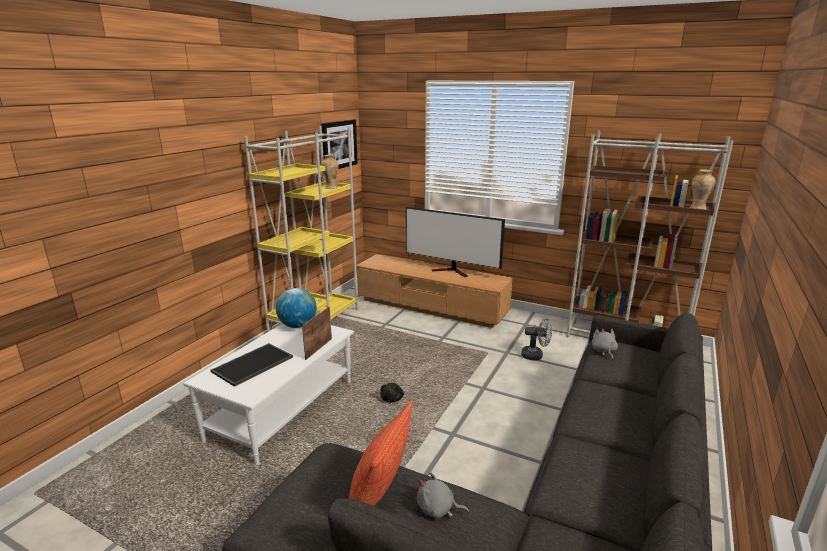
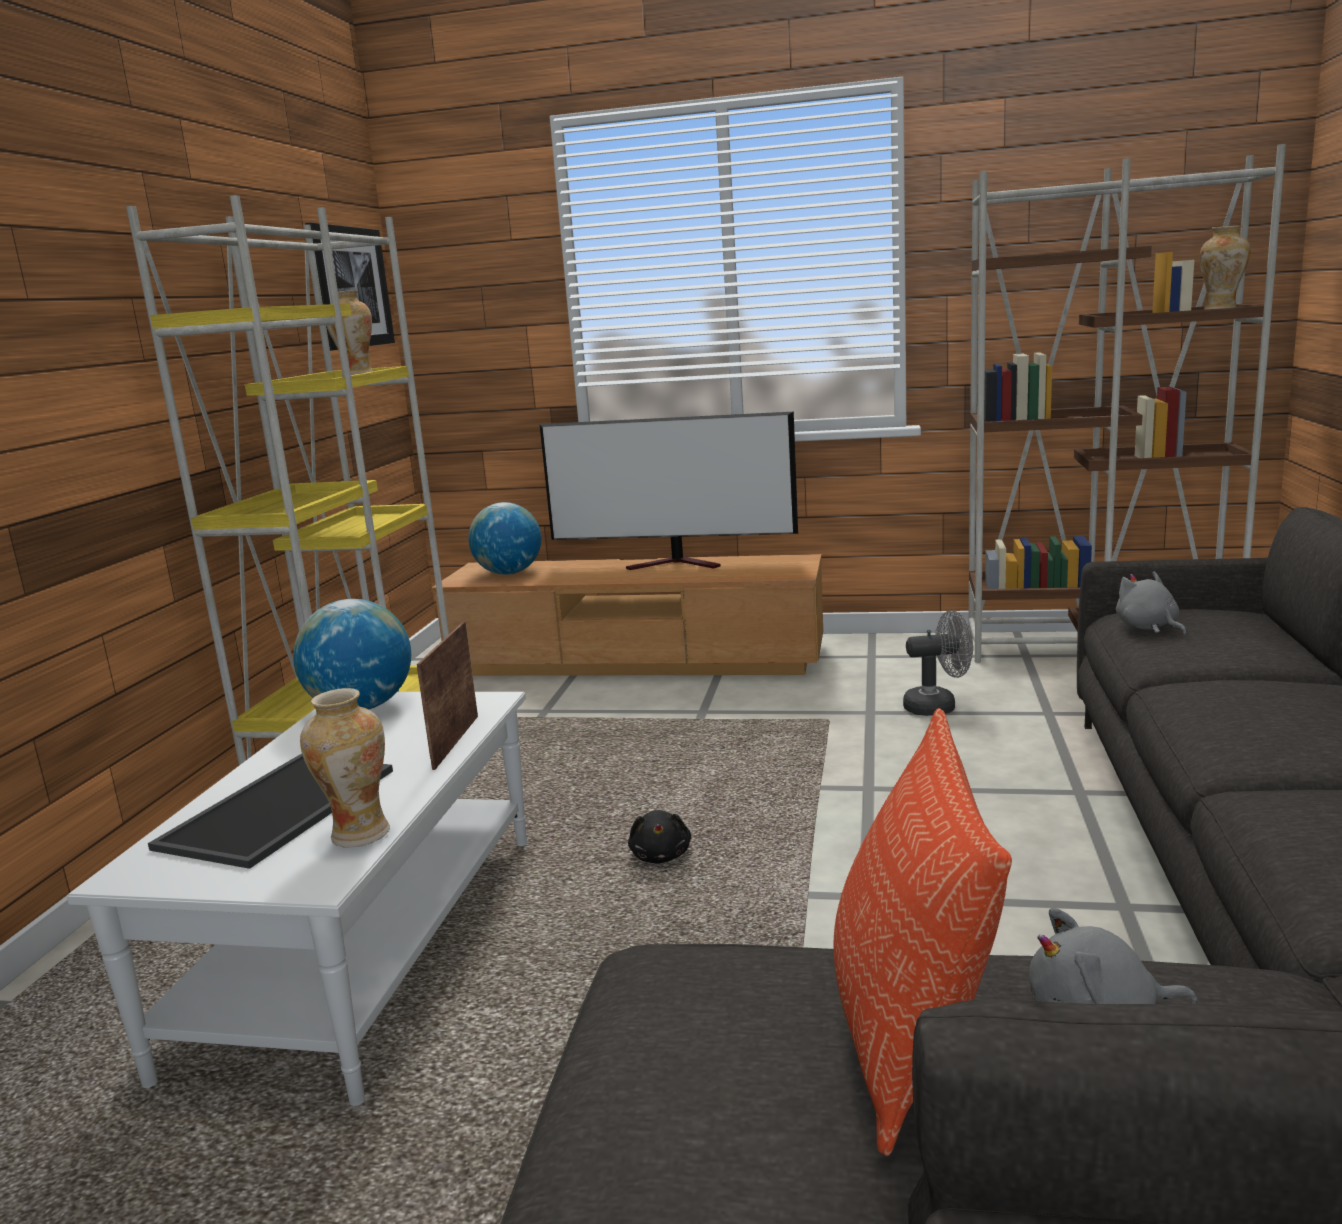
camera: 15 degrees left, 5 degrees down
none -> vase [300,688,390,847]
none -> globe [468,502,541,575]

